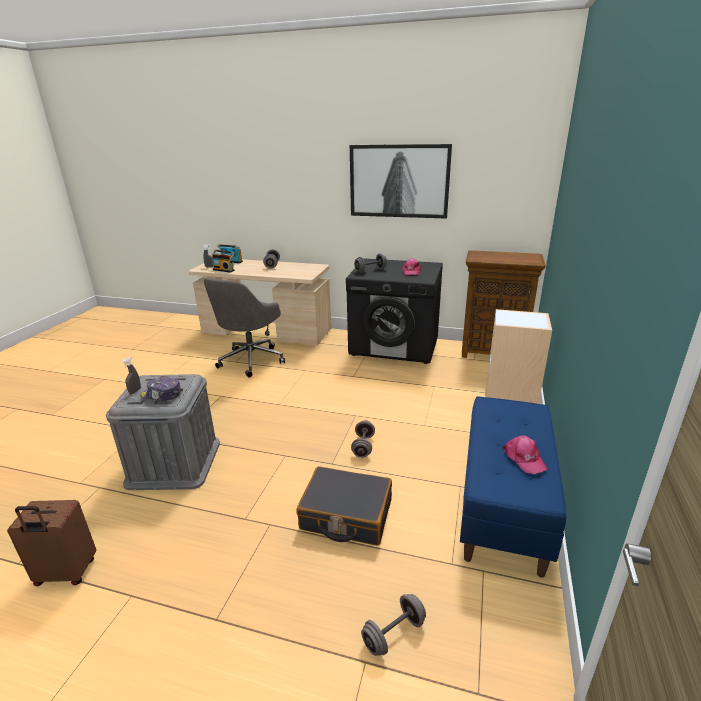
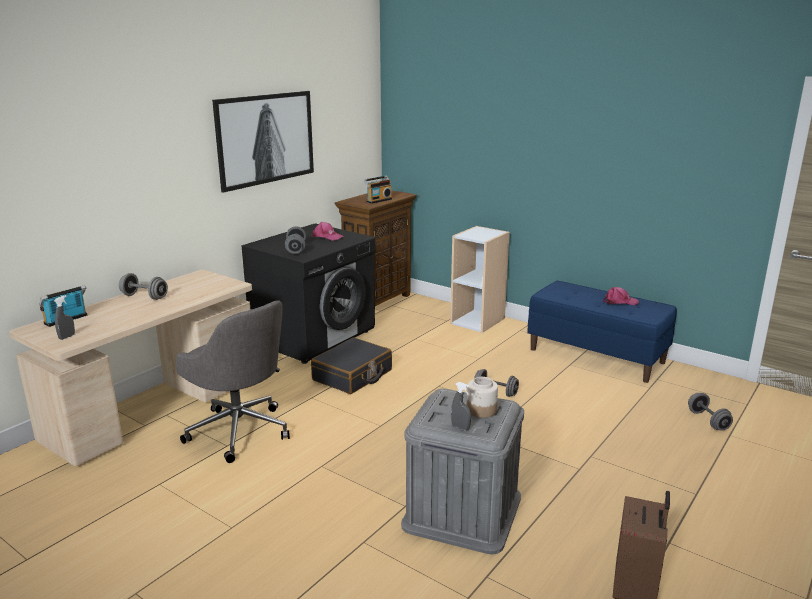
camera: 70 degrees left, 5 degrees down
cap [140,376,183,401] -> jar [467,377,498,418]
radio [212,250,235,273] -> radio moved to [364,176,392,204]
black suitcase [297,466,392,546] -> black suitcase moved to [311,338,392,394]

